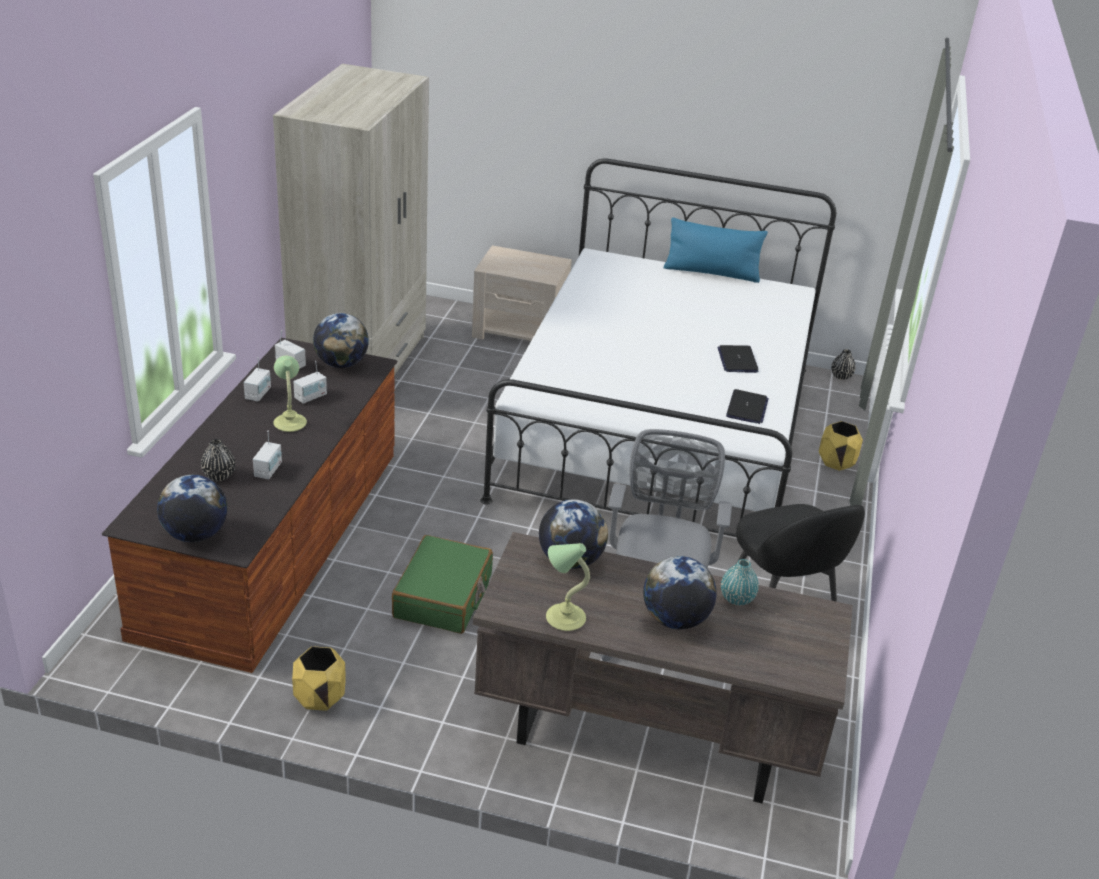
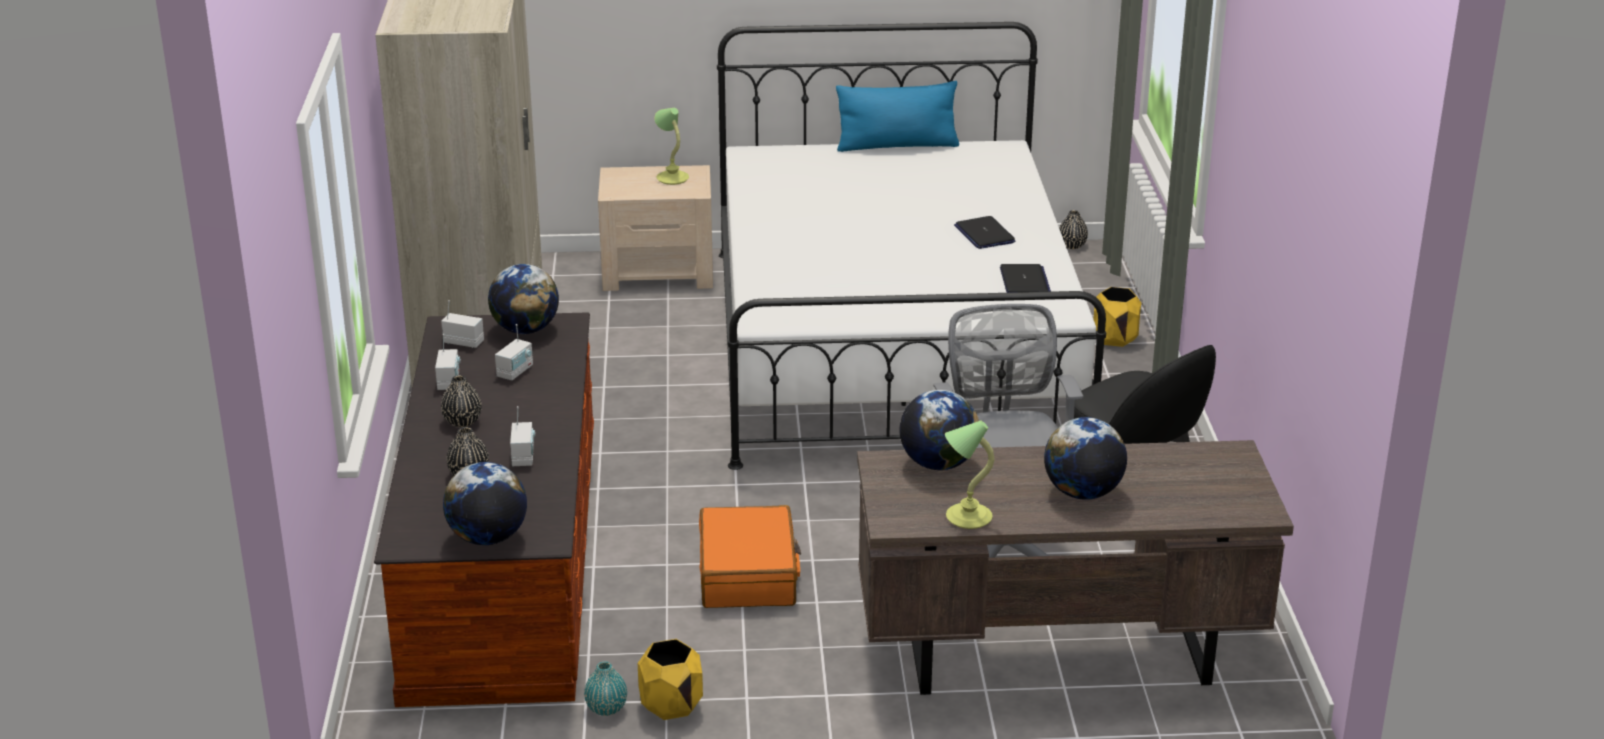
camera: 15 degrees left, 5 degrees down
table lamp [274,356,307,432] -> table lamp moved to [654,108,689,185]
green suitcase [392,535,493,634] -> orange suitcase [699,505,801,608]
turquoise vase [721,559,759,605] -> turquoise vase moved to [584,661,627,716]
none -> black vase [441,375,482,427]

